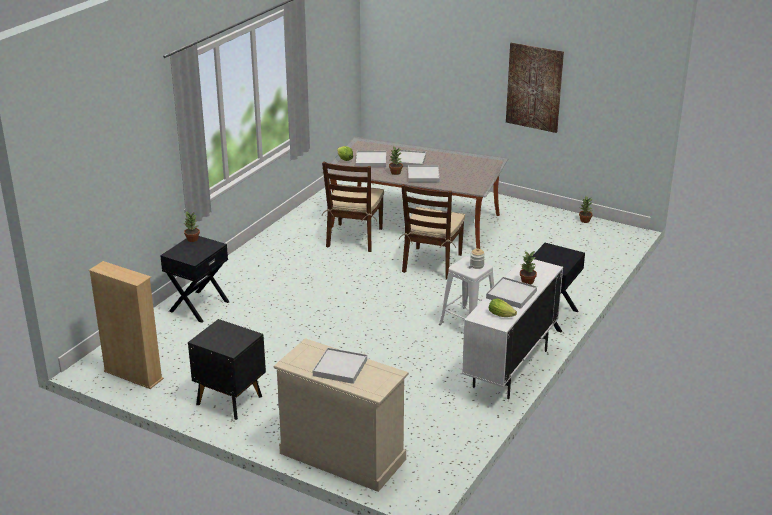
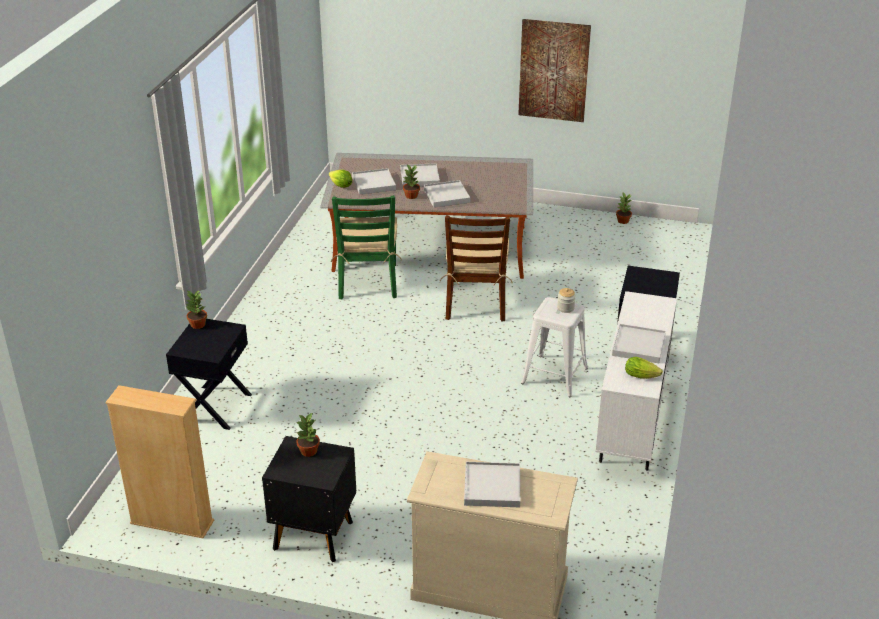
camera: 15 degrees left, 5 degrees up
brown chair [322,162,384,252] -> green chair [331,195,402,299]
potted plant [520,251,537,285] -> potted plant moved to [296,413,320,457]

